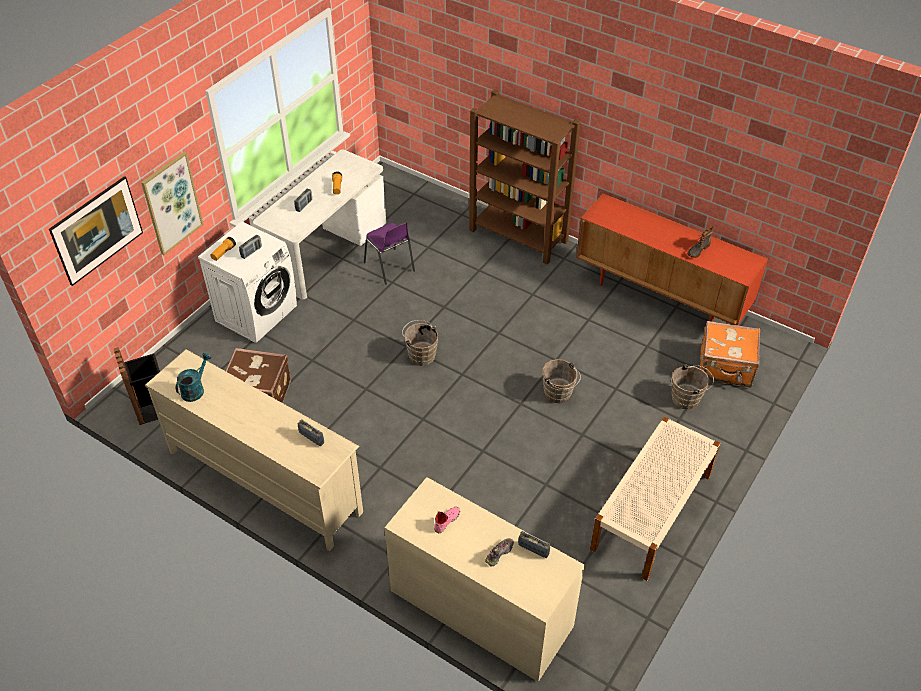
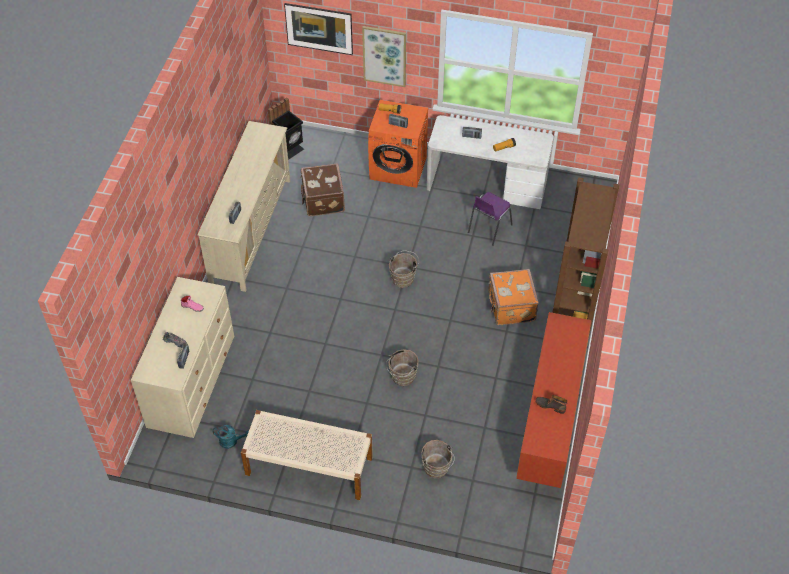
camera: 70 degrees right, 5 degrees up
turquoise watering can [176,353,212,402] -> turquoise watering can moved to [213,425,249,449]
white washing machine [198,222,297,343] -> orange washing machine [368,100,428,188]
orange suitcase [700,321,760,387] -> orange suitcase moved to [488,269,539,325]

